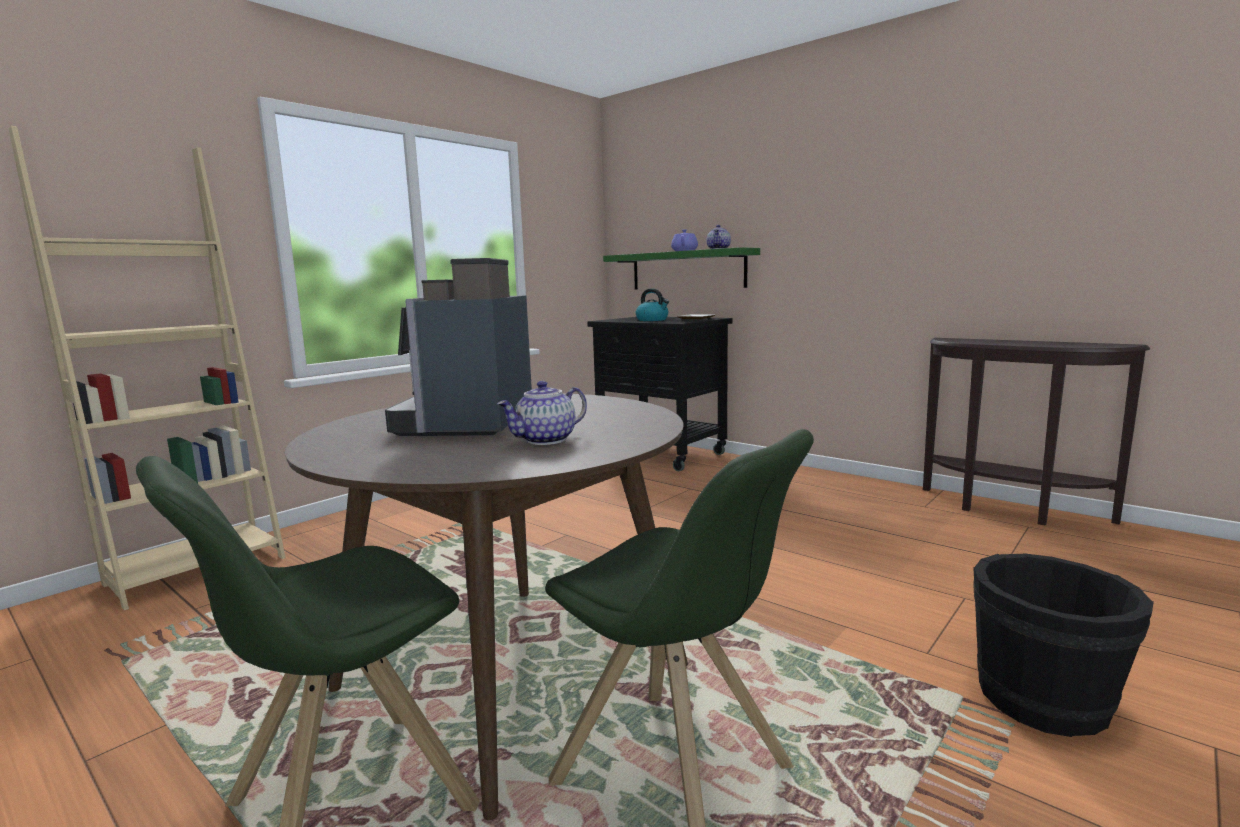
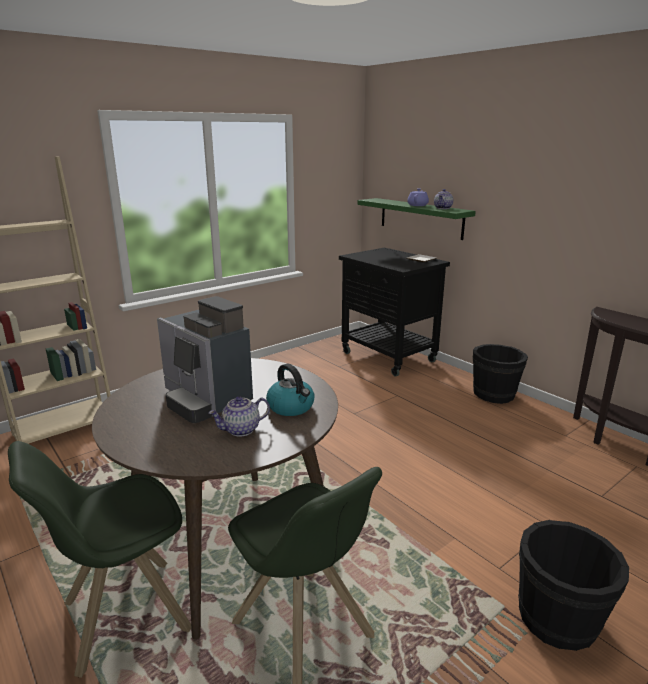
camera: 10 degrees right, 10 degrees up
coffee machine [385,258,532,436] -> coffee machine turned 60 degrees counterclockwise [157,296,253,423]
kettle [636,288,669,321] -> kettle moved to [266,364,315,416]
none -> black bucket [472,344,528,404]

